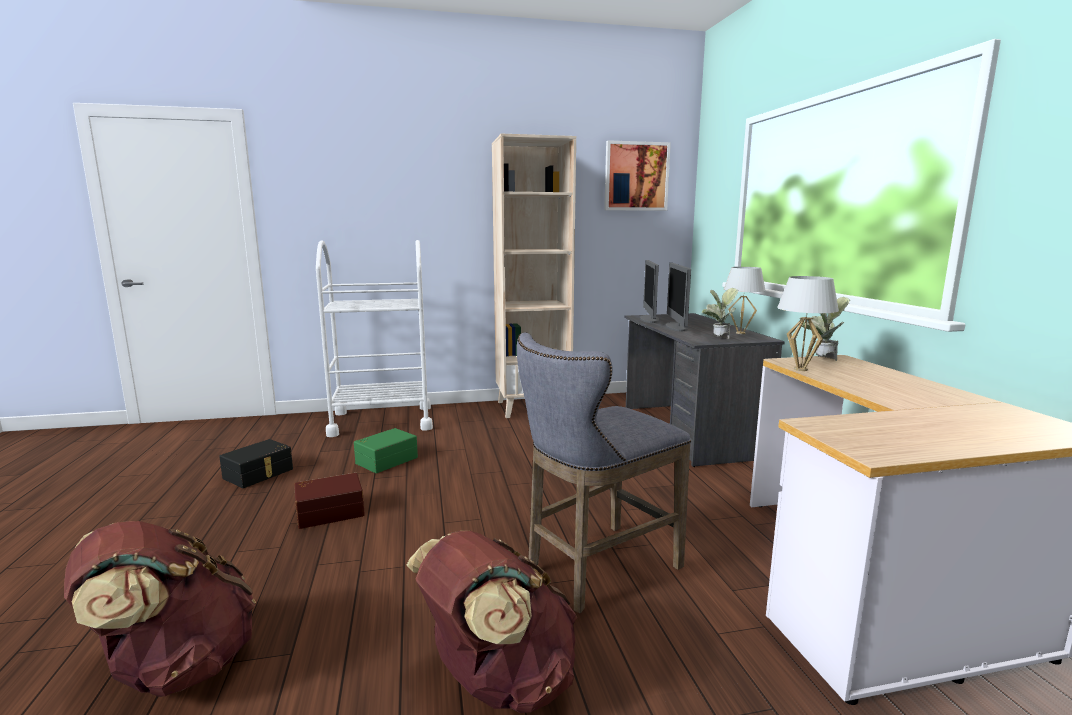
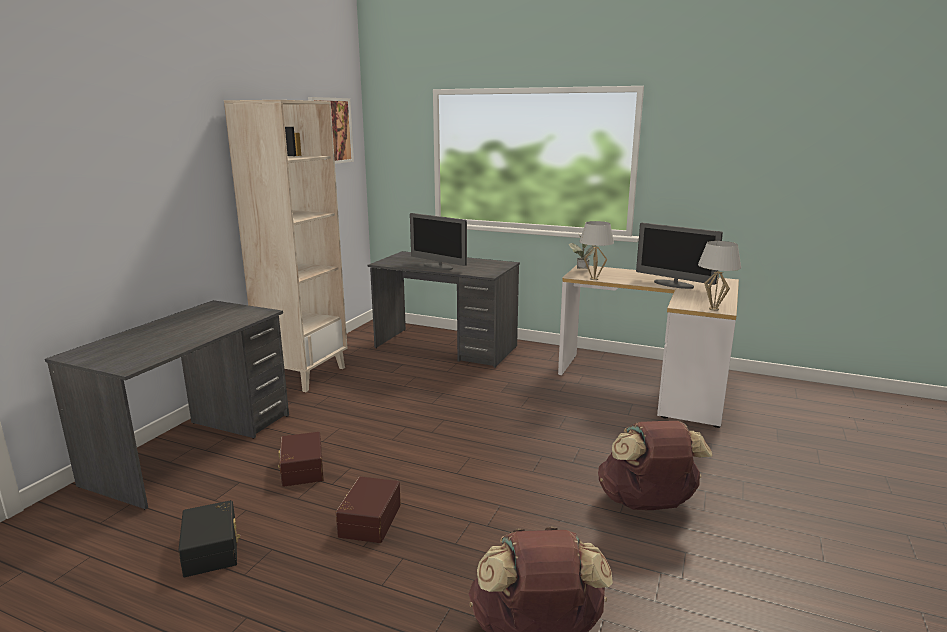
camera: 55 degrees left, 5 degrees up
white cart [316,240,433,437] -> grey desk [45,300,289,509]
green storage box [354,428,418,473] -> brown storage box [278,432,324,487]
grey stool [517,332,691,613] -> none
monitor [640,260,659,323] -> monitor moved to [636,223,723,289]
potted plant [702,288,738,339] -> none
white table lamp [724,267,765,334] -> white table lamp moved to [698,241,741,311]

